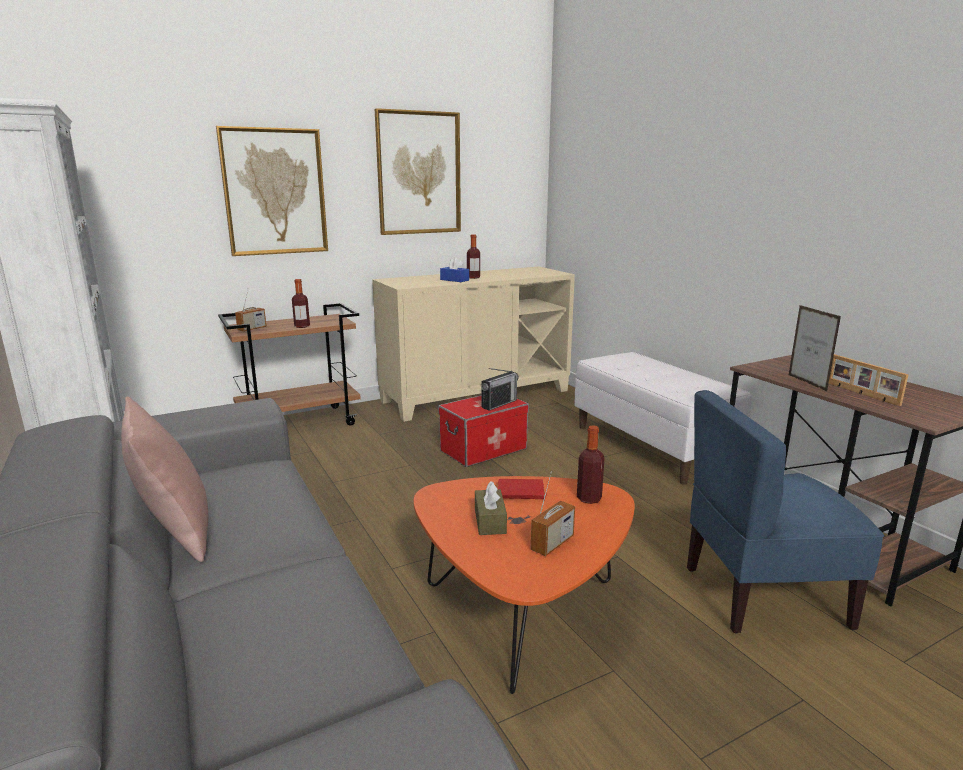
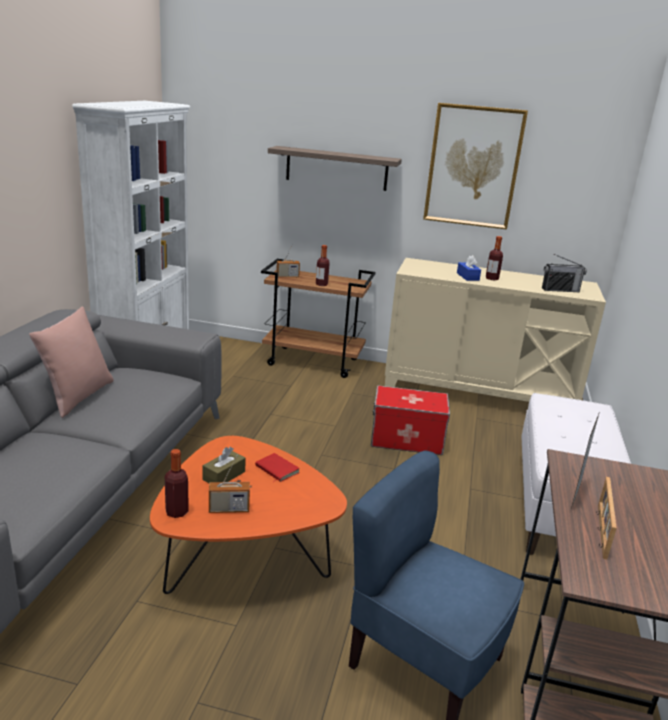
camera: 40 degrees right, 5 degrees up
picture [216,126,328,256] -> shelf [268,146,402,191]
radio [481,368,519,411] -> radio moved to [542,254,587,292]
bottle [577,425,605,504] -> bottle moved to [165,449,189,518]

